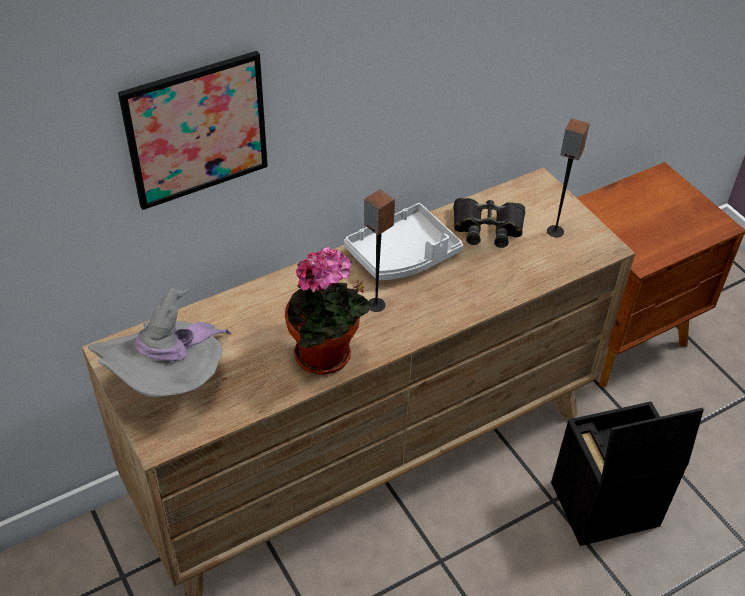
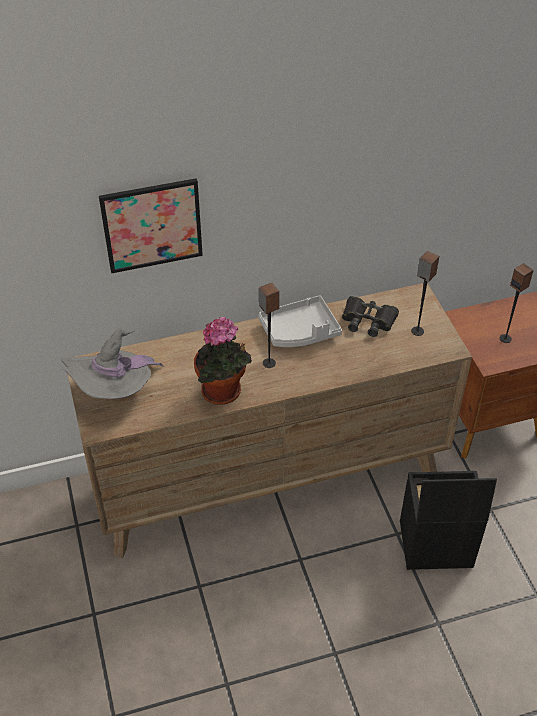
camera: 15 degrees right, 0 degrees up
none -> speaker [500,263,534,343]

